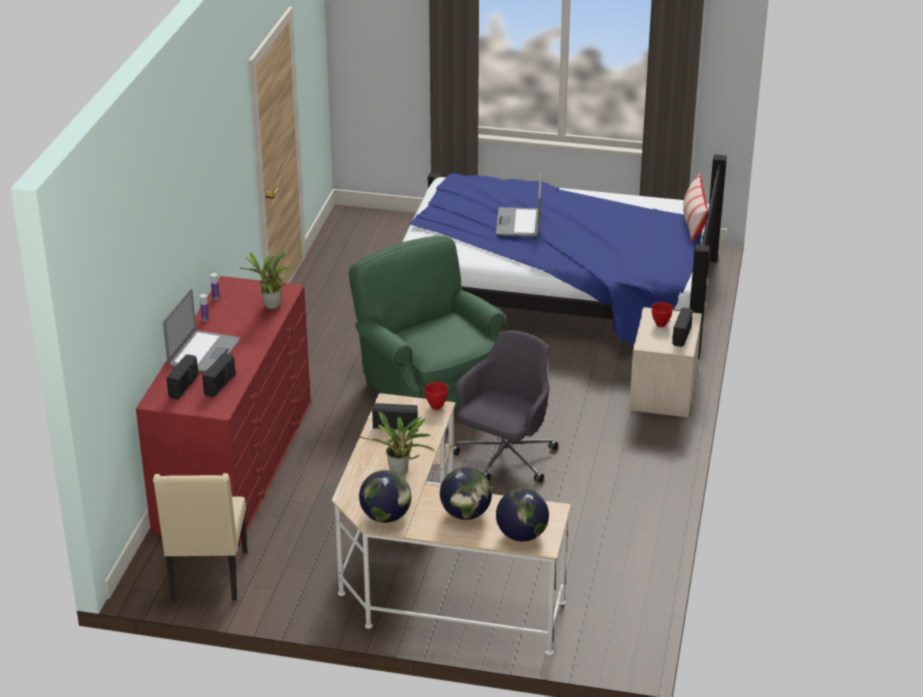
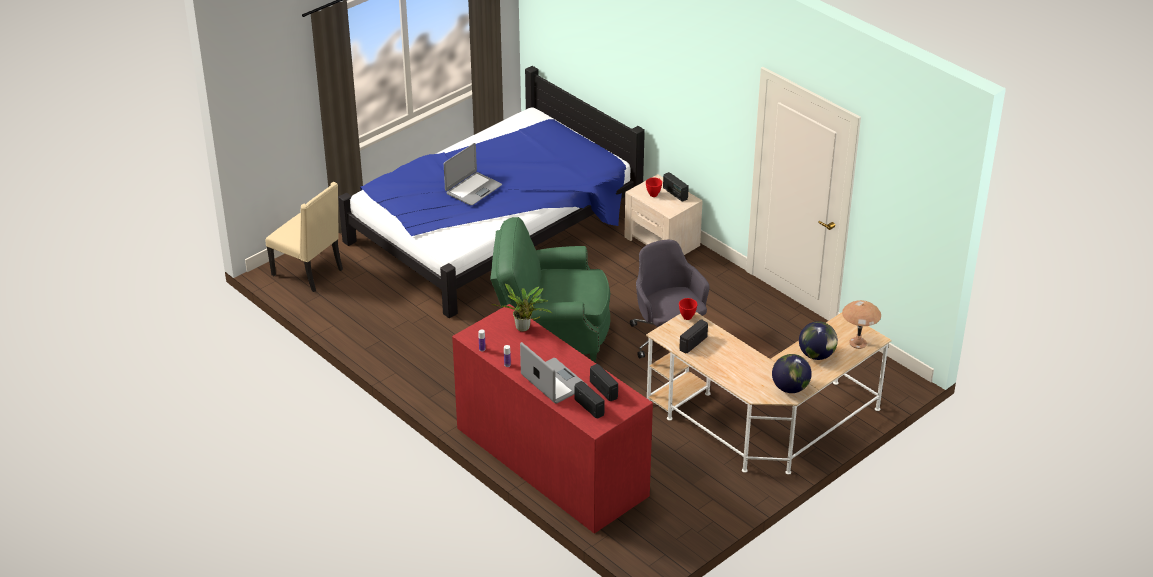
camera: 55 degrees left, 5 degrees up
beige chair [153,473,247,601] -> beige chair moved to [266,182,343,292]
potted plant [357,412,435,475] -> none
laptop [496,173,542,237] -> laptop turned 90 degrees counterclockwise [444,143,502,205]
globe [496,488,549,541] -> brown table lamp [842,300,881,349]
pillow [683,173,708,243] -> none

